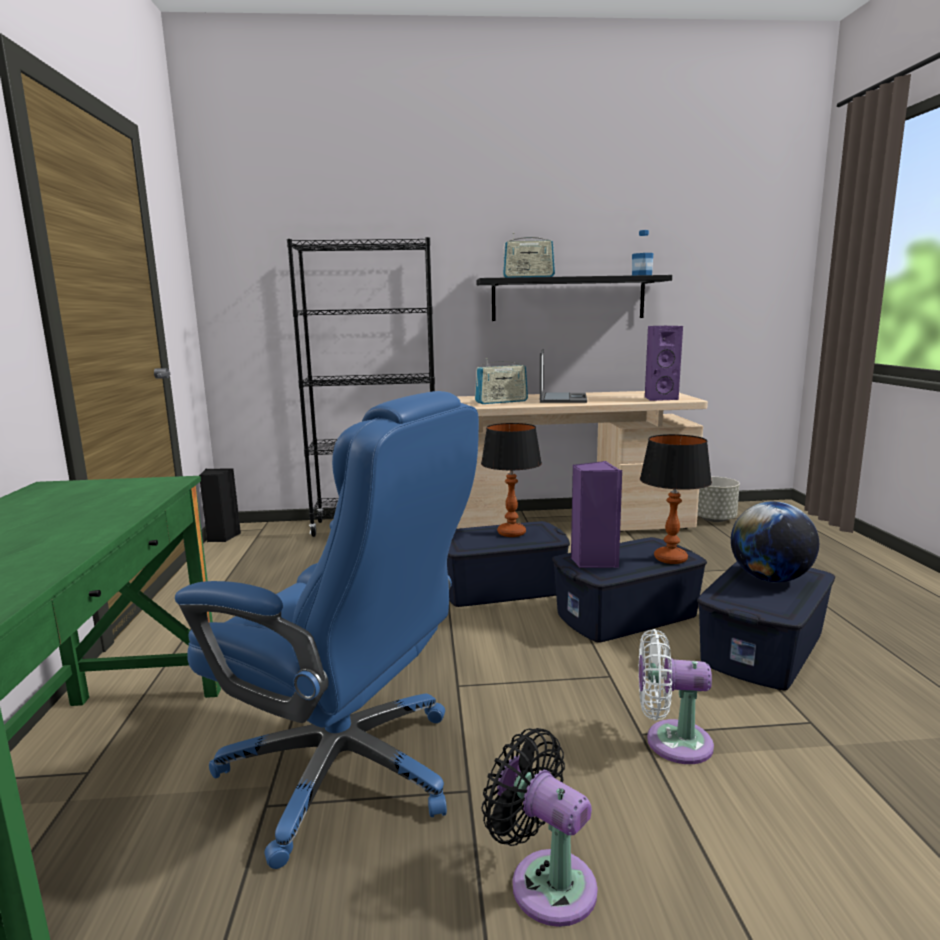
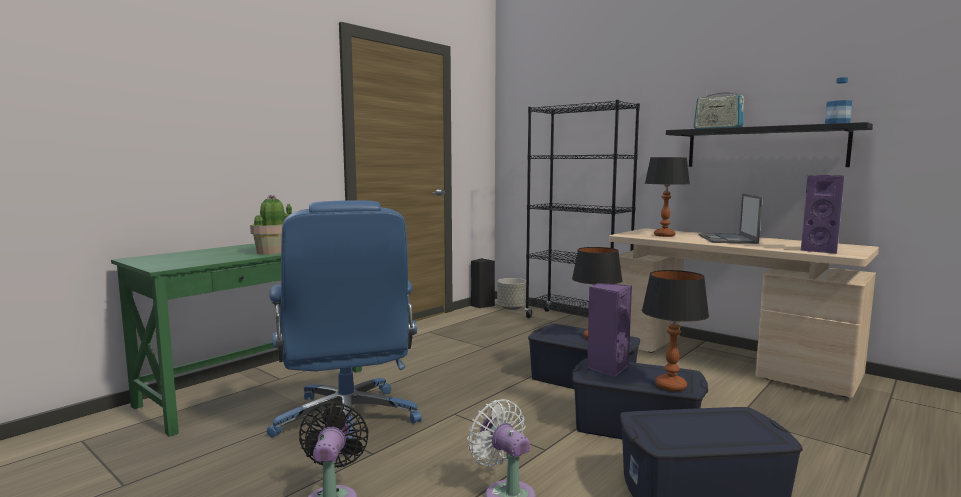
camera: 45 degrees right, 5 degrees down
radio [475,358,528,404] -> table lamp [645,157,690,237]
laptop [540,349,587,403] -> laptop turned 135 degrees clockwise [698,194,762,244]
grey planter [697,477,740,522] -> grey planter moved to [497,278,526,310]
globe [731,501,819,583] -> none
none -> potted plant [250,195,292,255]

